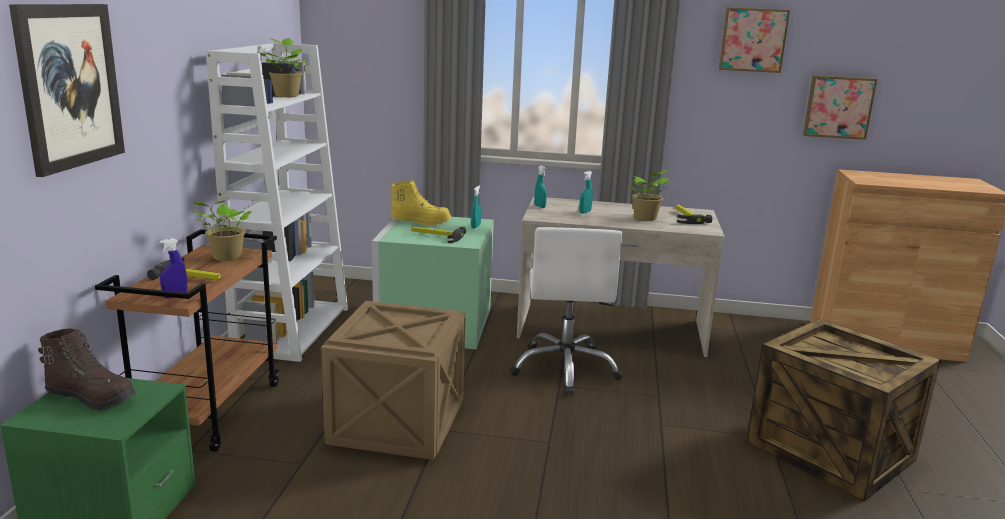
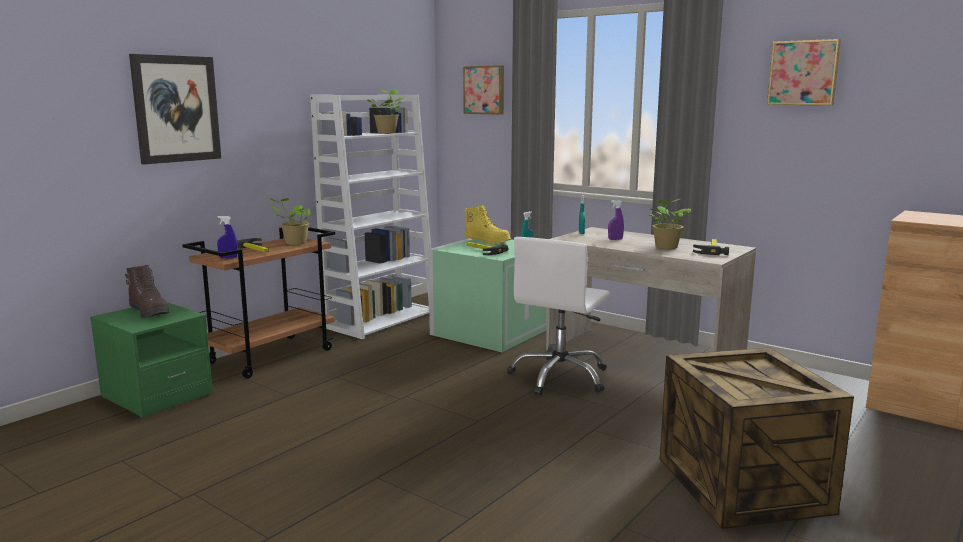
camera: 30 degrees right, 5 degrees down
crate [321,301,466,460] -> none
turquoise spray bottle [579,171,593,214] -> purple spray bottle [608,200,624,240]
picture [803,75,877,140] -> picture moved to [463,65,504,115]

